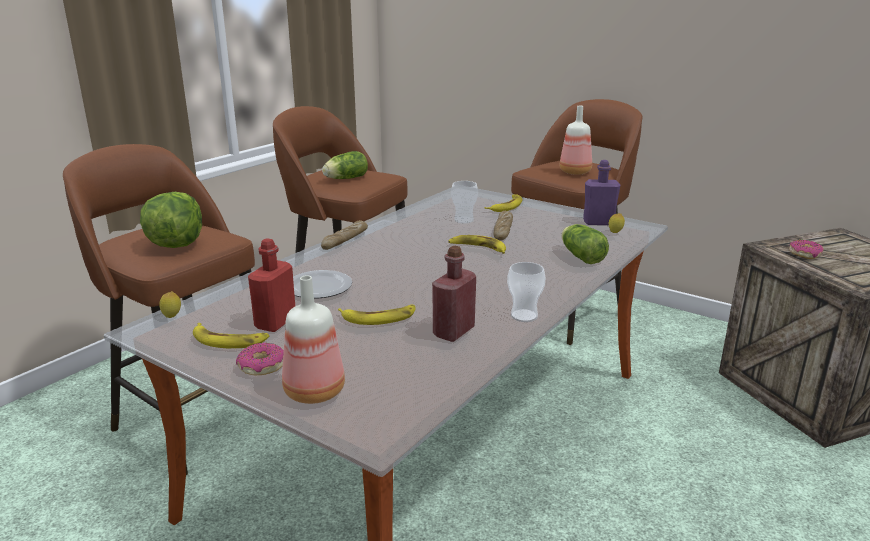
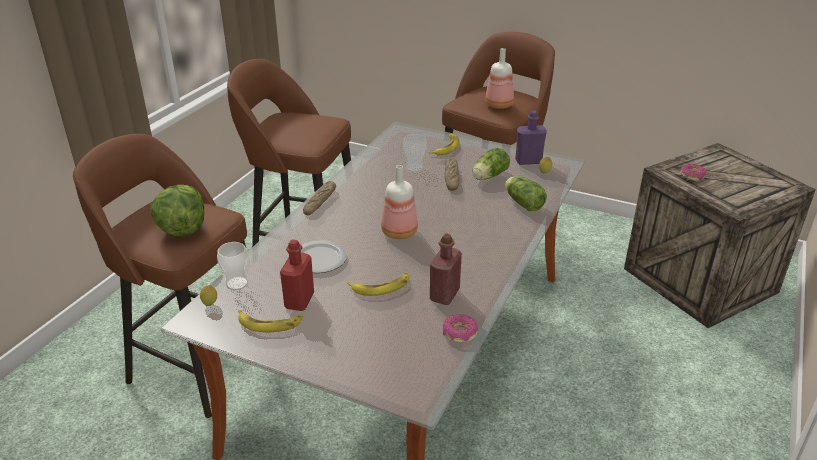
camera: 10 degrees left, 10 degrees up
donut [236,343,284,375] -> donut moved to [443,314,478,343]
bottle [282,275,345,404] -> bottle moved to [381,165,418,239]
lettuce [322,151,368,179] -> lettuce moved to [472,148,510,180]
banana [448,235,506,254] -> none
cup [507,262,546,322] -> cup moved to [217,242,249,290]

